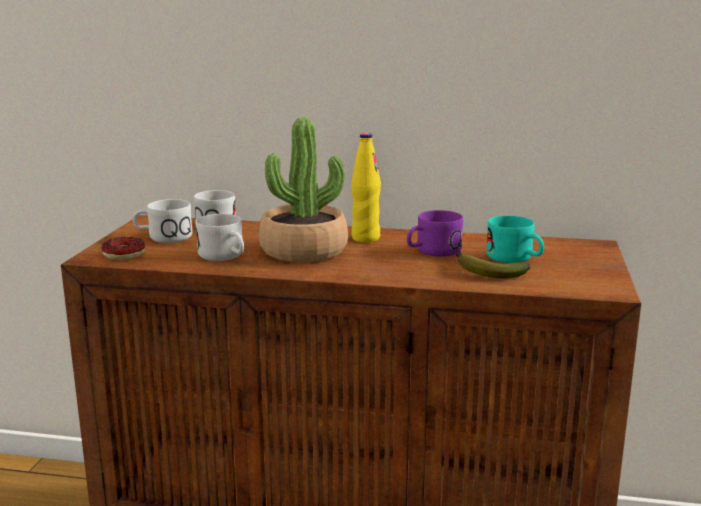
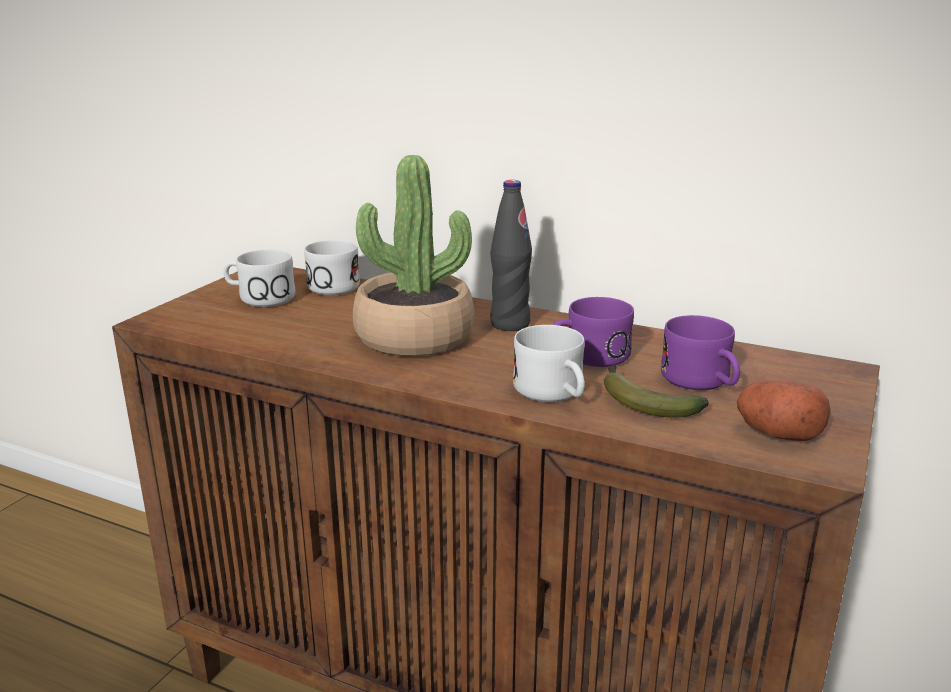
camera: 15 degrees right, 5 degrees up
donut [102,237,145,260] -> none
white mug [196,214,244,261] -> white mug moved to [513,325,585,402]
yellow bottle [351,133,381,242] -> black bottle [490,180,532,331]
turquoise mug [486,215,544,263] -> purple mug [661,315,740,390]
none -> potato [737,381,831,441]

